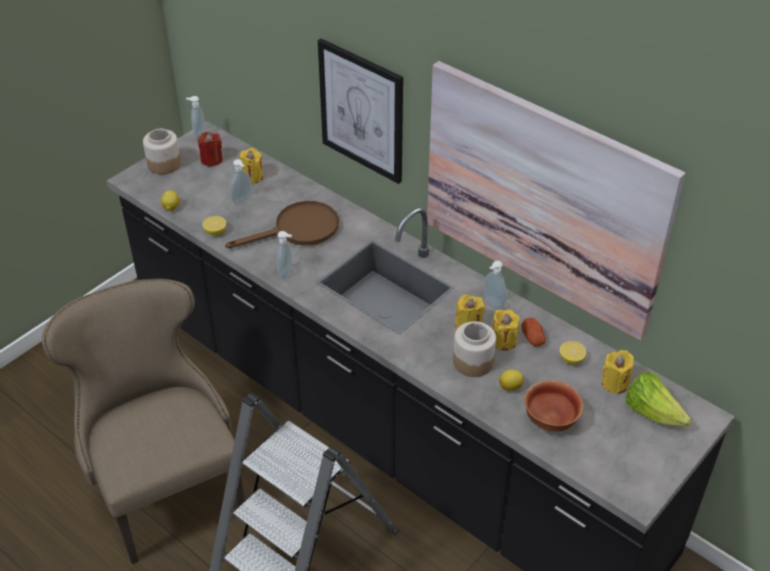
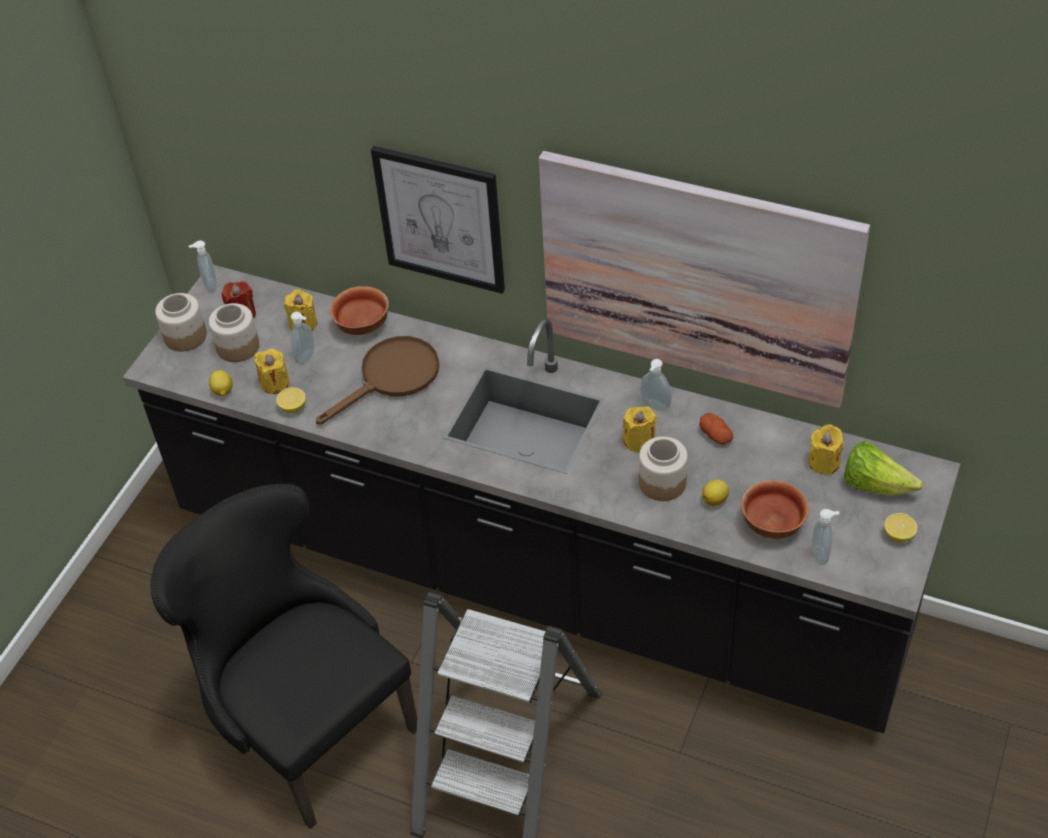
camera: 15 degrees left, 5 degrees up
beige chair [42,279,244,564] -> black chair [151,484,417,829]
soap dispenser [277,231,292,279] -> soap dispenser moved to [812,509,840,565]
yellow candle [492,310,519,350] -> yellow candle moved to [255,349,290,394]
lemon [560,341,587,364] -> lemon moved to [884,513,917,542]
none -> jar [209,303,259,362]
none -> bowl [330,286,389,335]

